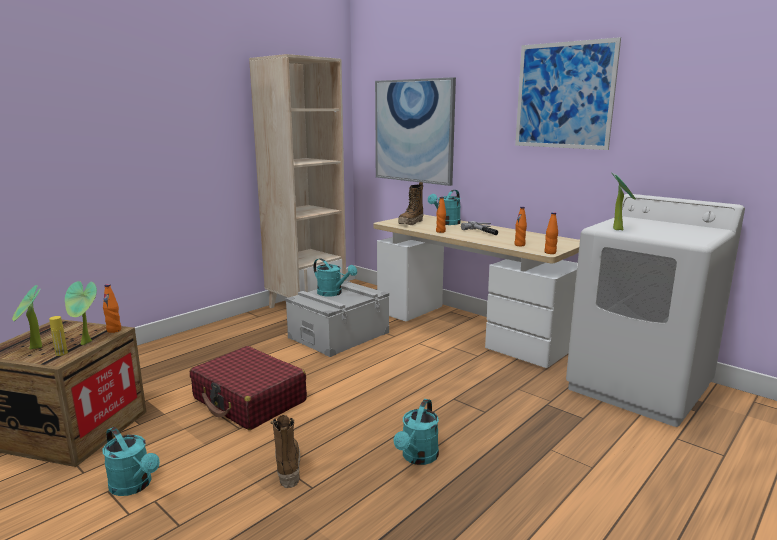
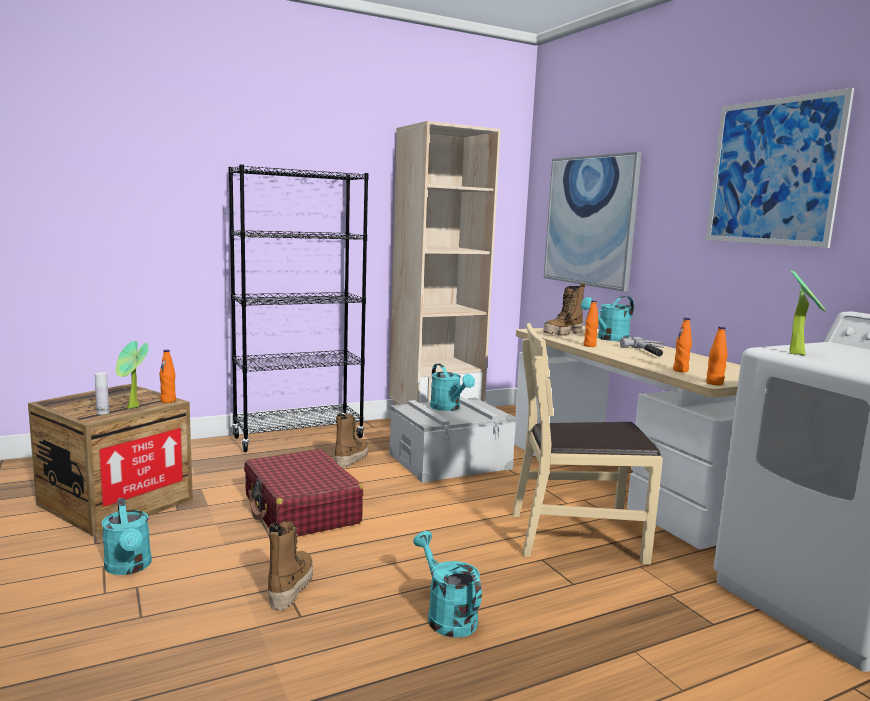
camera: 20 degrees right, 5 degrees down
potted plant [12,285,42,350] -> none
yellow bottle [49,316,68,356] -> white bottle [95,372,109,415]
turquoise watering can [394,399,439,465] -> turquoise watering can turned 105 degrees clockwise [413,531,482,638]
none -> black bookcase [228,164,369,452]
none -> boot [334,414,368,468]
none -> beige chair [512,323,663,565]

